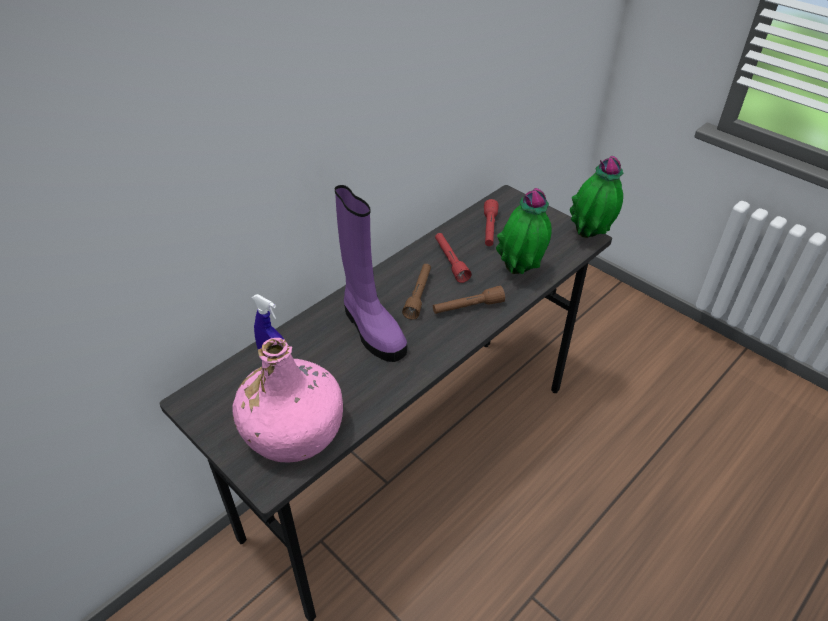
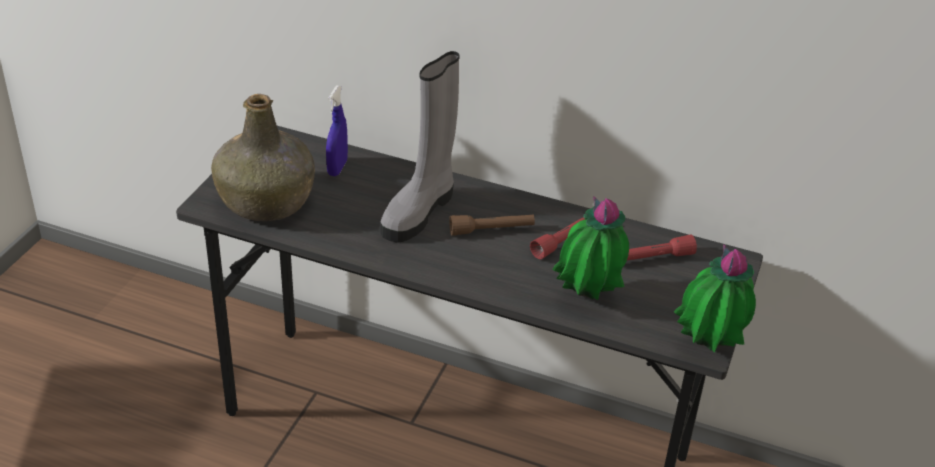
camera: 65 degrees right, 5 degrees down
pink bottle [233,338,343,463] -> green bottle [211,94,315,221]
purple boot [335,185,407,362] -> grey boot [381,51,460,243]
brown flashlight [433,286,505,314] -> none

